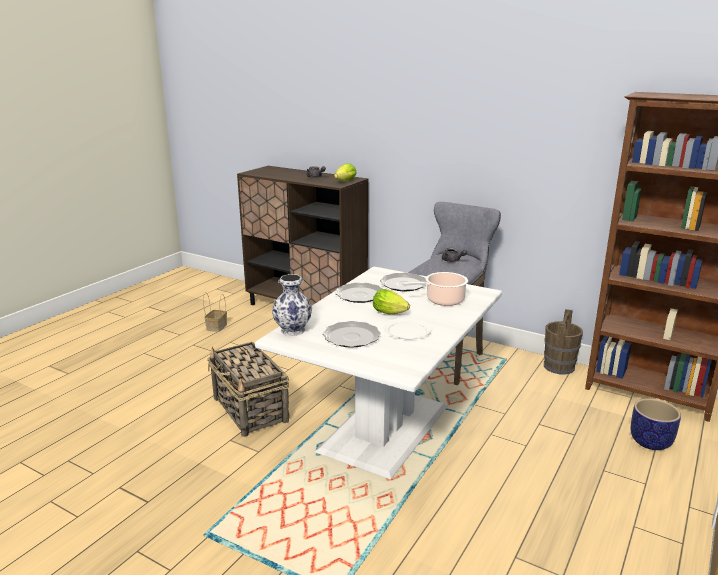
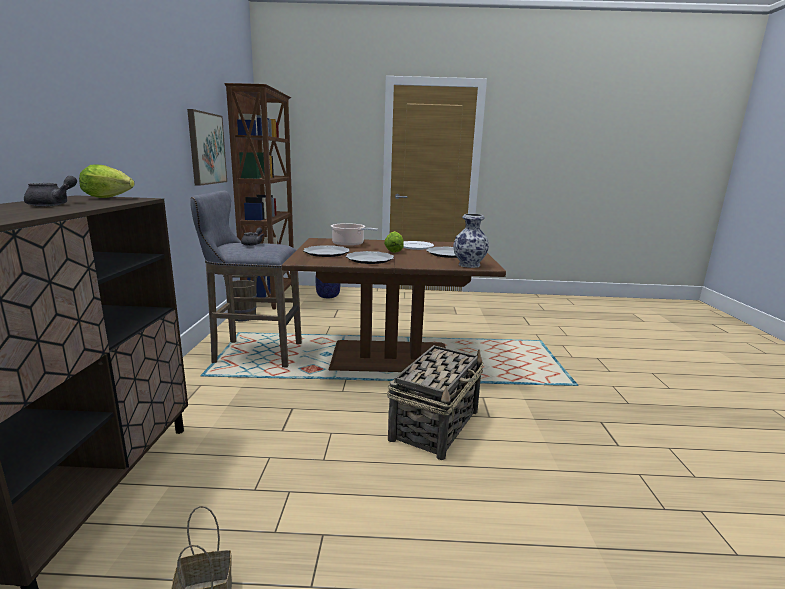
camera: 120 degrees left, 5 degrees down
white dining table [255,267,502,479] -> brown dining table [282,238,506,372]
none -> picture [187,109,227,186]

